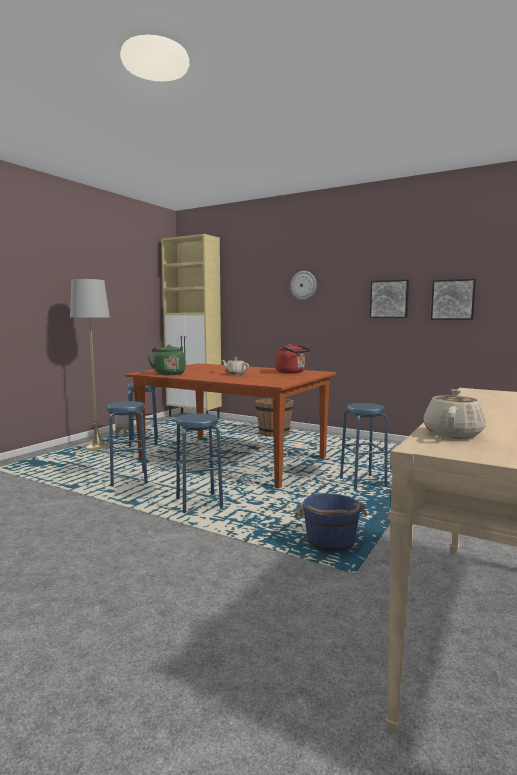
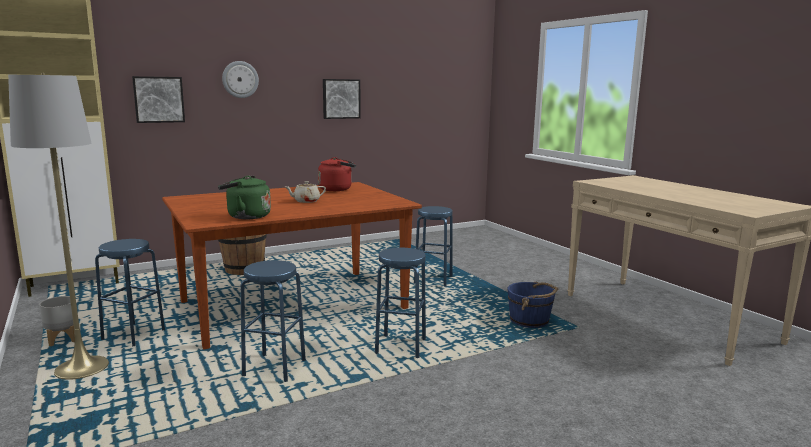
camera: 60 degrees left, 5 degrees up
beige teapot [423,389,486,439] -> none
picture [431,279,476,320] -> picture moved to [132,76,185,123]

